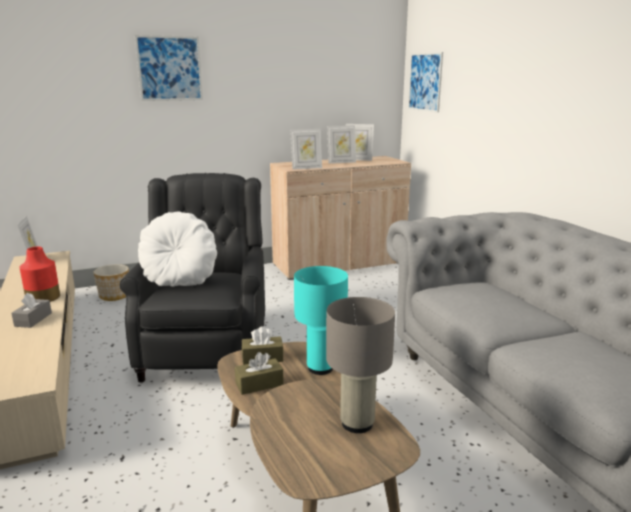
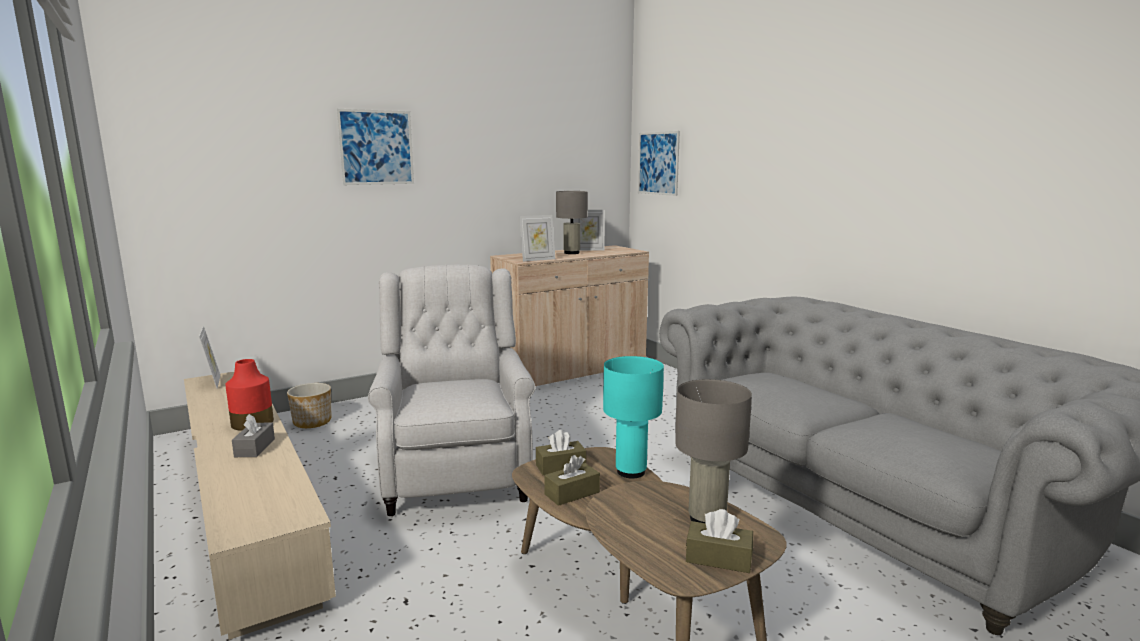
camera: 10 degrees left, 5 degrees down
black armchair [120,173,265,382] -> white armchair [368,264,535,516]
white pillow [138,212,217,287] -> none
picture frame [327,125,356,164] -> grey table lamp [556,191,588,254]
none -> brown tissue box [686,509,753,573]

